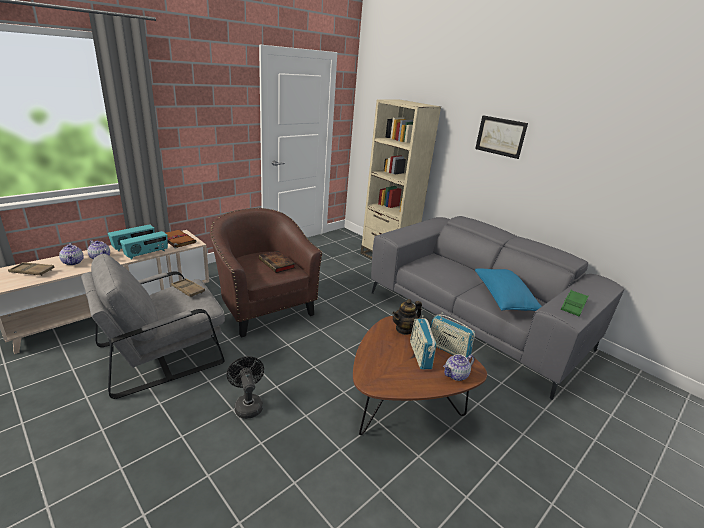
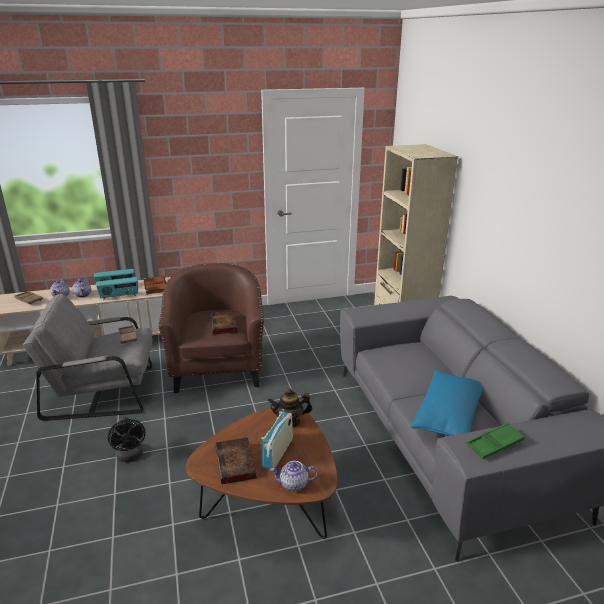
camera: 30 degrees right, 0 degrees up
black fan [227,356,264,419] -> black fan turned 150 degrees clockwise [108,417,146,463]
radio [430,313,475,358] -> none
picture [475,115,528,159] -> none
none -> book [215,437,257,484]

